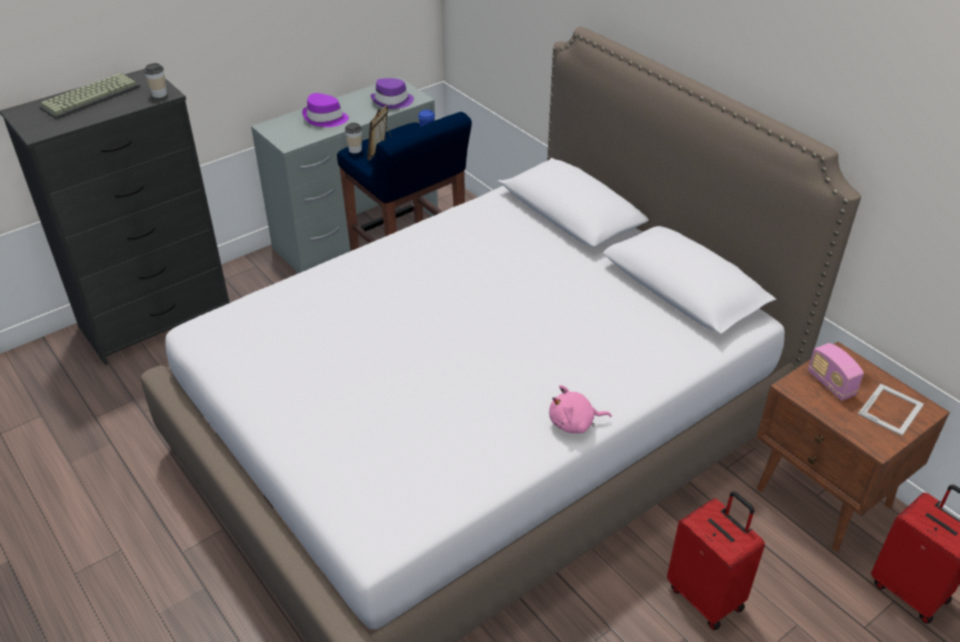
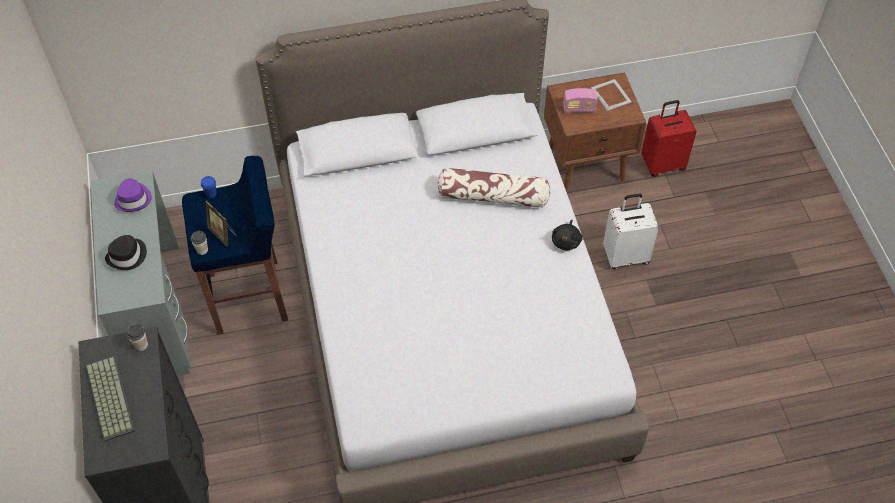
camera: 65 degrees left, 15 degrees up
purple hat [302,93,349,127] -> black hat [105,235,147,270]
pink plush toy [549,385,612,433] -> black plush toy [552,220,583,250]
red suitcase [667,491,765,630] -> white suitcase [603,194,659,270]
none -> pillow [437,167,550,208]

